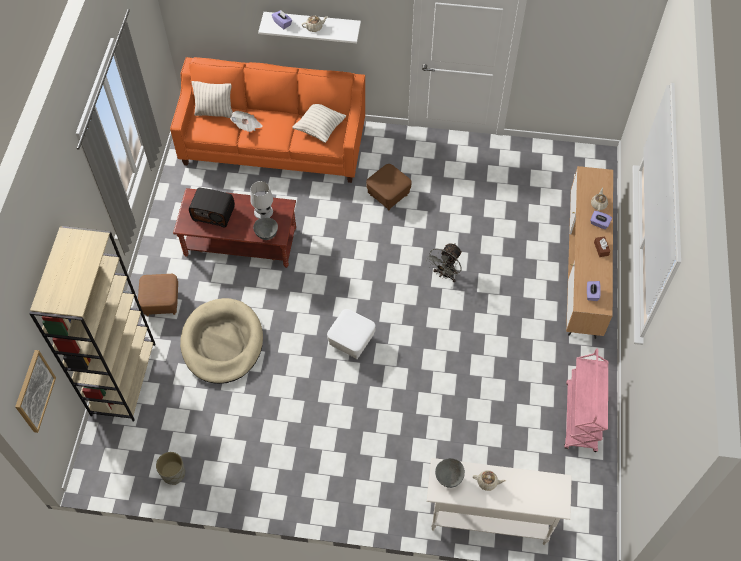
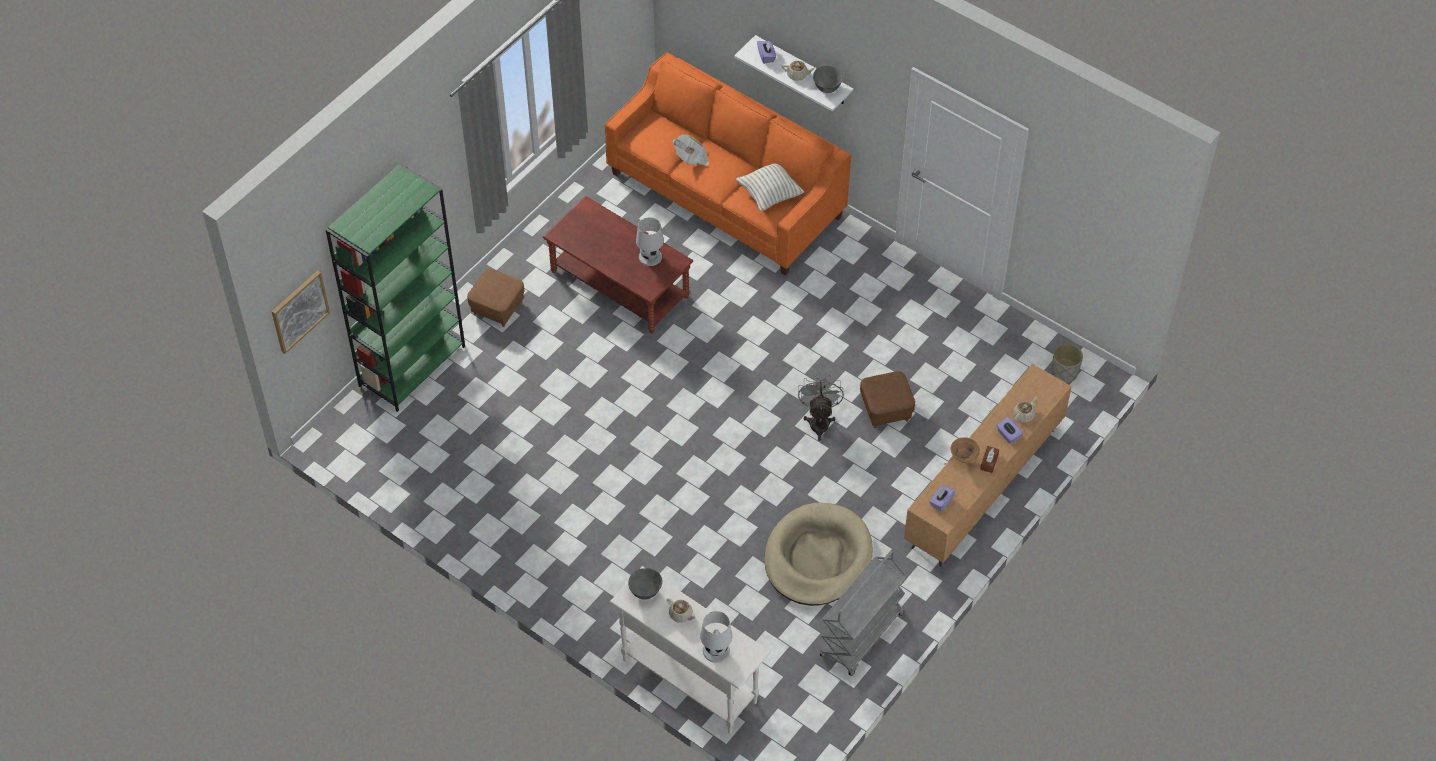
camera: 30 degrees right, 5 degrees down
beige bookcase [29,226,155,422] -> green bookcase [326,164,465,412]
grey planter [156,452,185,485] -> grey planter moved to [1052,344,1083,383]
beige dog bed [180,298,263,384] -> beige dog bed moved to [764,503,873,606]
radio [189,188,235,228] -> none
pillow [191,81,233,118] -> none
grey bowl [253,217,278,240] -> grey bowl moved to [813,66,843,93]
white ottoman [327,309,376,359] -> none
brown ottoman [366,164,411,211] -> brown ottoman moved to [860,371,915,428]
grey fan [426,243,462,282] -> grey fan turned 120 degrees clockwise [798,374,844,441]
pink cart [564,349,608,452] -> grey cart [819,550,907,676]
none -> white table lamp [700,611,732,663]
none -> brown bowl [951,437,980,463]

